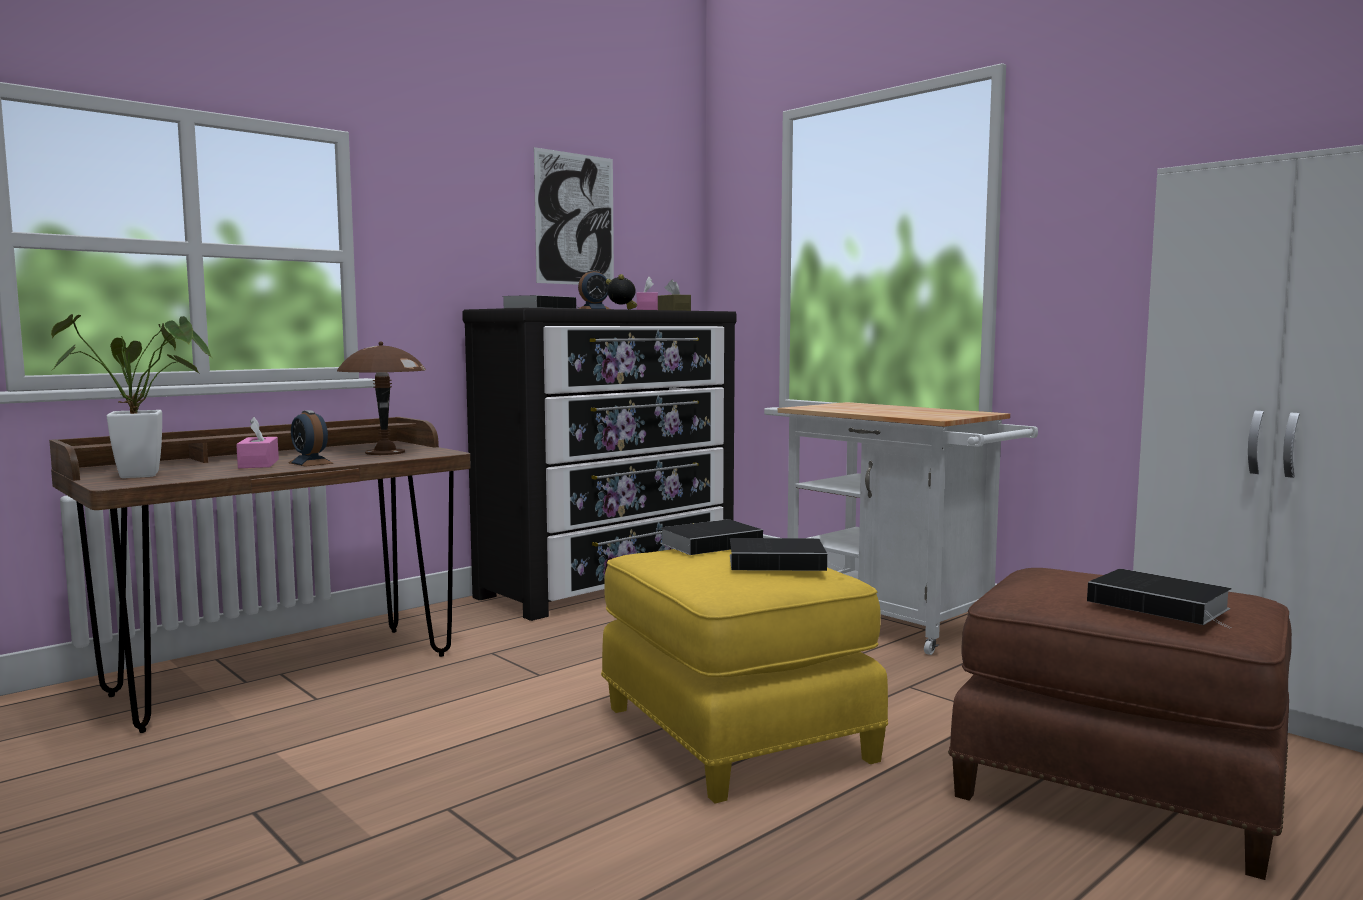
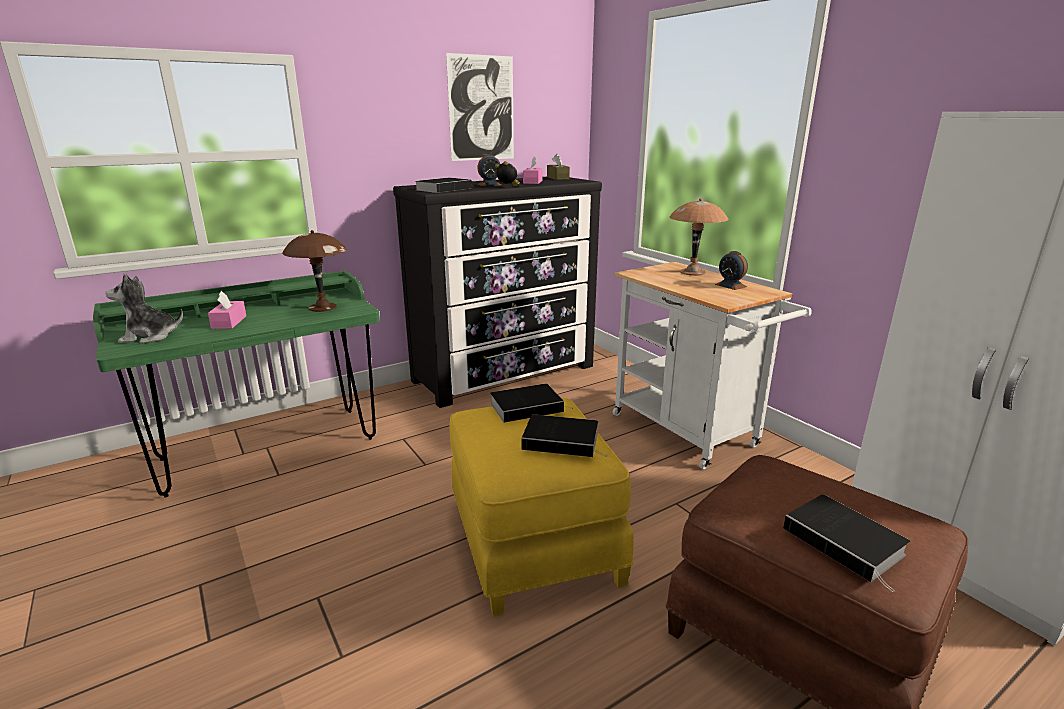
camera: 10 degrees right, 15 degrees up
brown desk [49,417,471,733] -> green desk [93,271,380,498]
potted plant [51,314,213,478] -> plush toy [106,273,183,344]
alarm clock [288,410,334,467] -> alarm clock moved to [715,251,748,290]
none -> brown table lamp [670,198,729,276]

